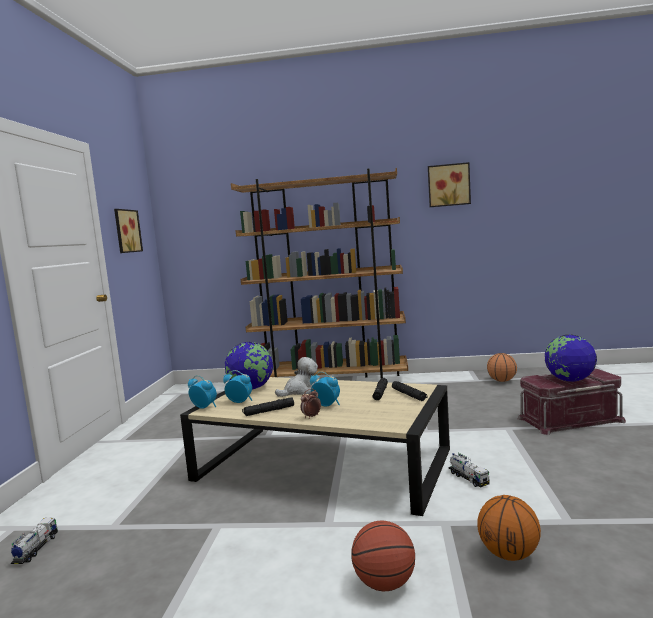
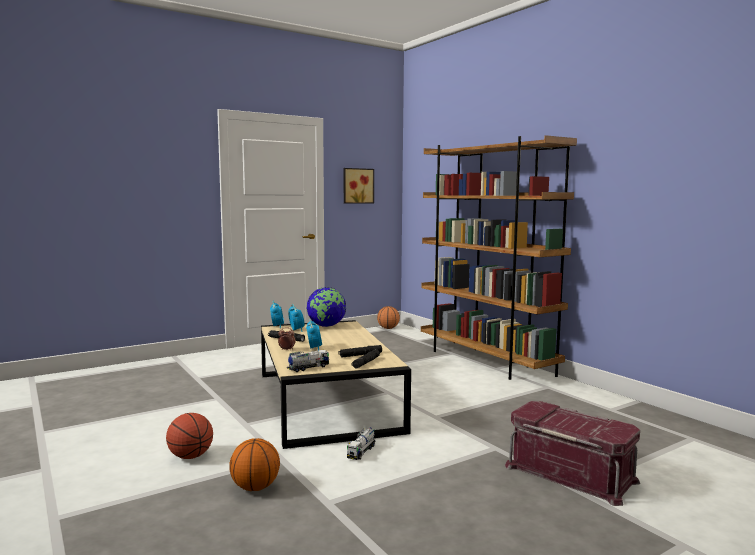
camera: 50 degrees right, 0 degrees up
toy truck [11,518,58,564] -> toy truck moved to [287,349,329,372]
plush toy [275,357,318,397] -> none
picture [428,162,471,207] -> none
basketball [487,353,517,382] -> basketball moved to [377,306,400,329]
globe [545,335,597,382] -> none

